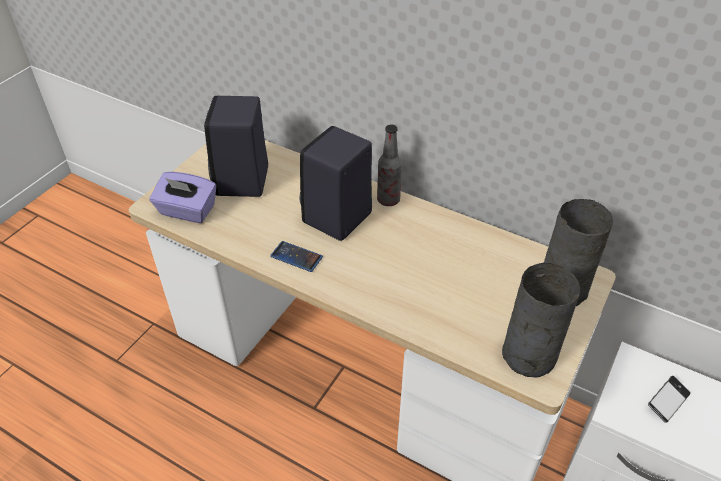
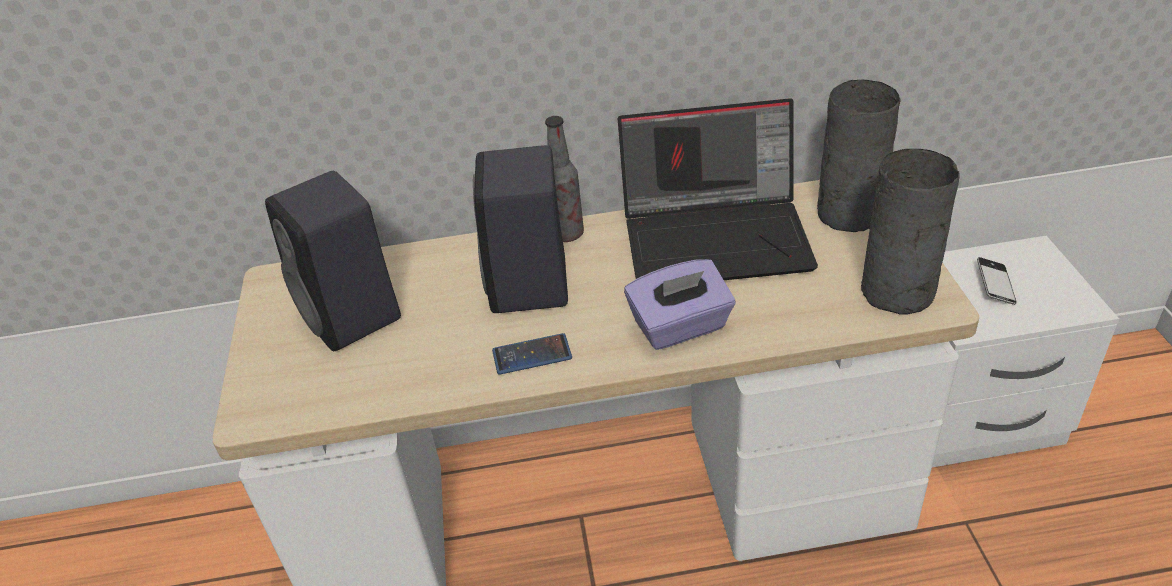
camera: 35 degrees left, 5 degrees down
purple tissue box [149,172,216,223] -> purple tissue box moved to [624,259,735,350]
none -> laptop [618,98,818,280]

